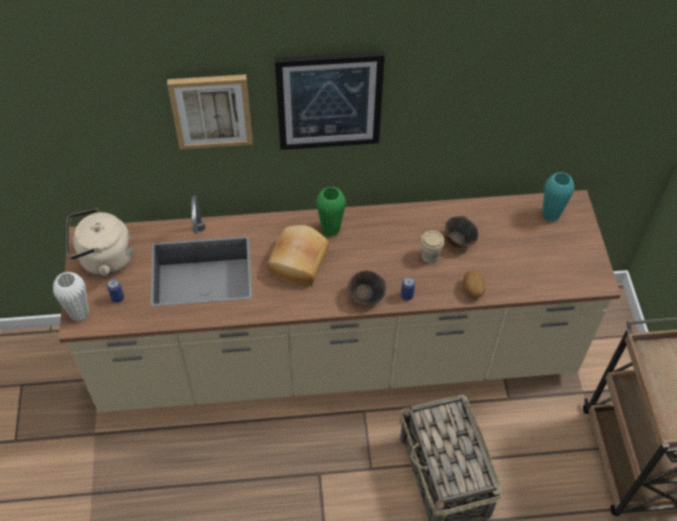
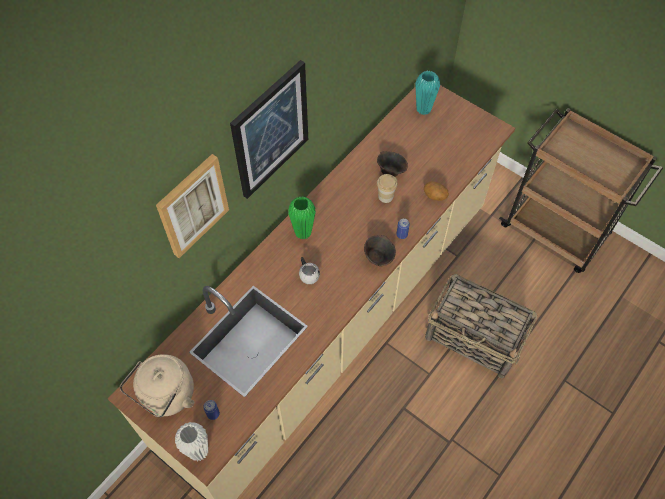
camera: 45 degrees left, 5 degrees up
bread [267,225,329,285] -> white mug [299,257,320,284]

